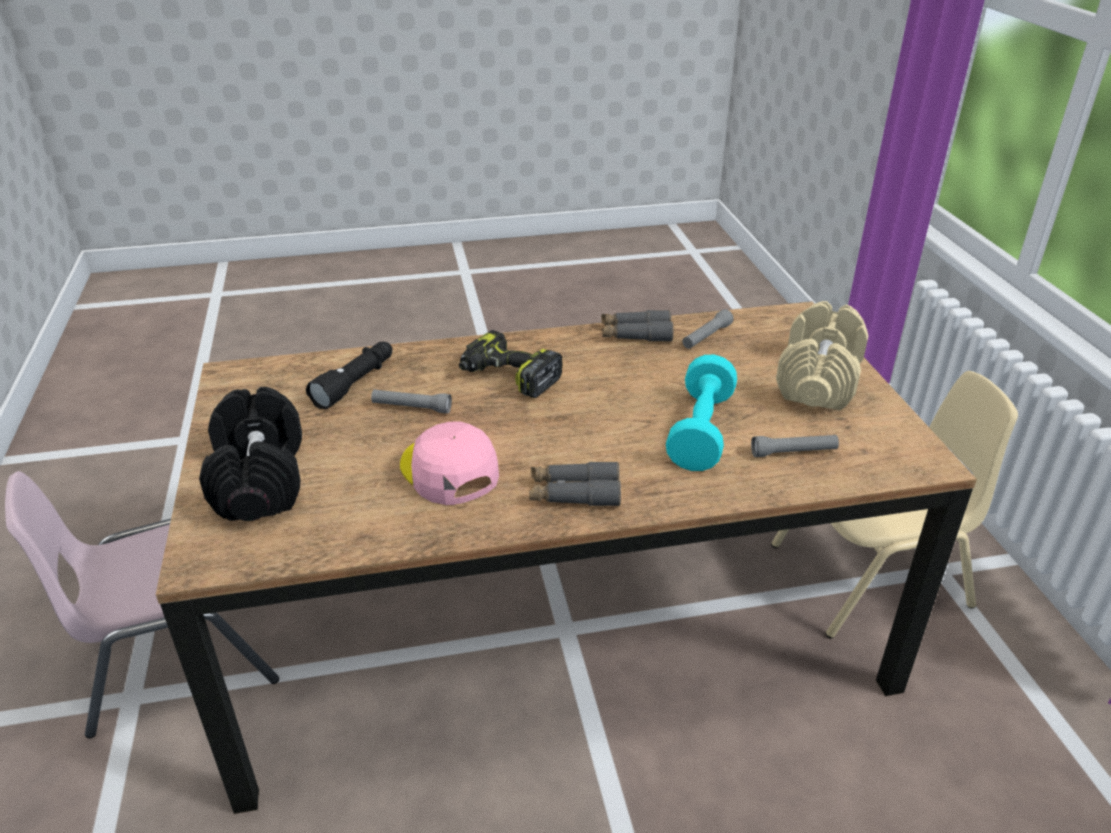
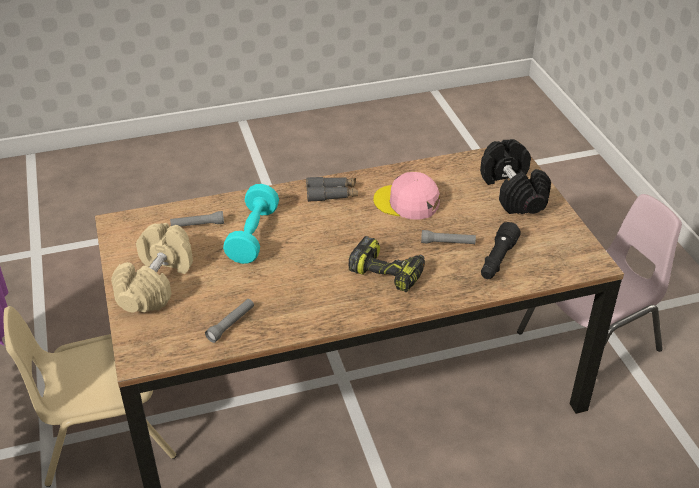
camera: 175 degrees right, 5 degrees up
pink cap [400,421,499,505] -> pink cap turned 150 degrees clockwise [373,172,440,220]
grey binoculars [601,310,673,342] -> none

